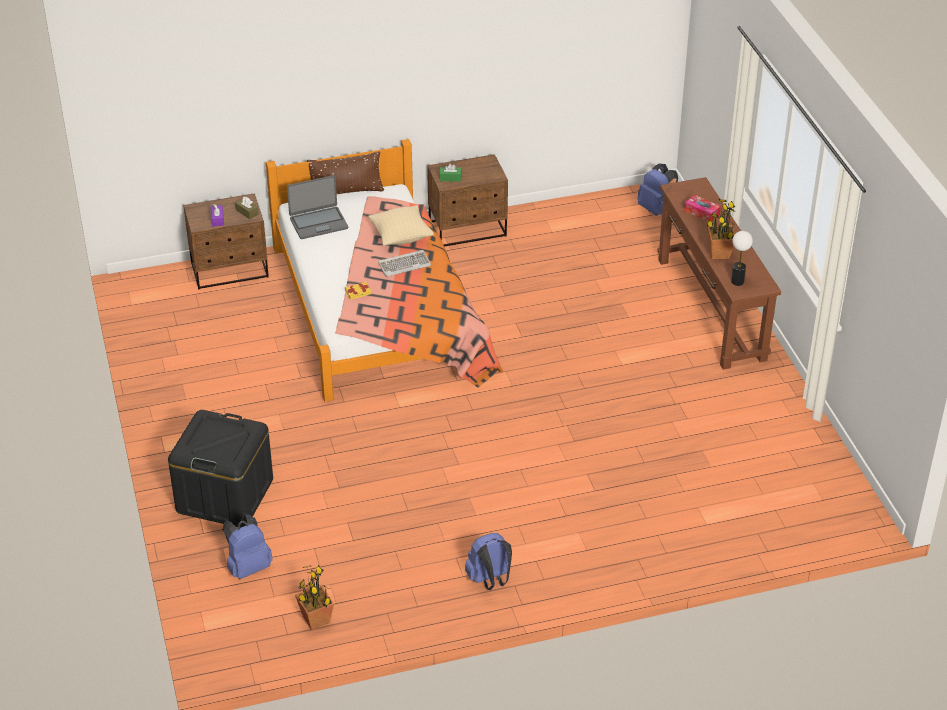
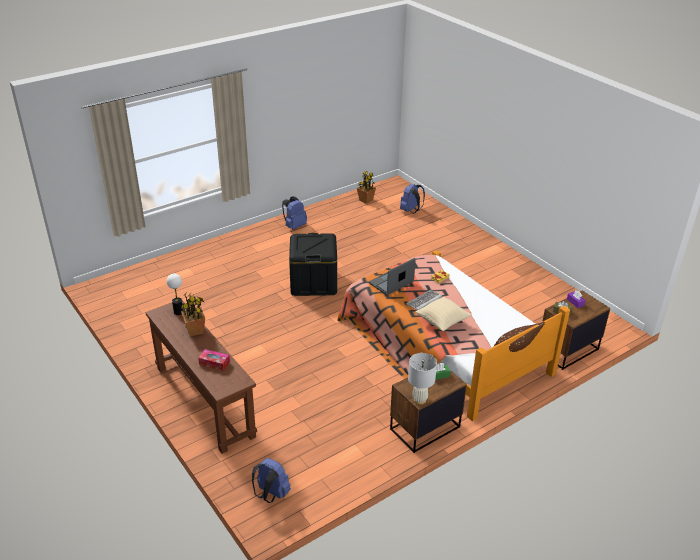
camera: 160 degrees right, 5 degrees down
black storage box [168,410,273,528] -> black storage box moved to [289,233,337,296]
laptop [287,175,348,239] -> laptop moved to [369,258,416,295]
none -> white table lamp [408,353,437,404]

